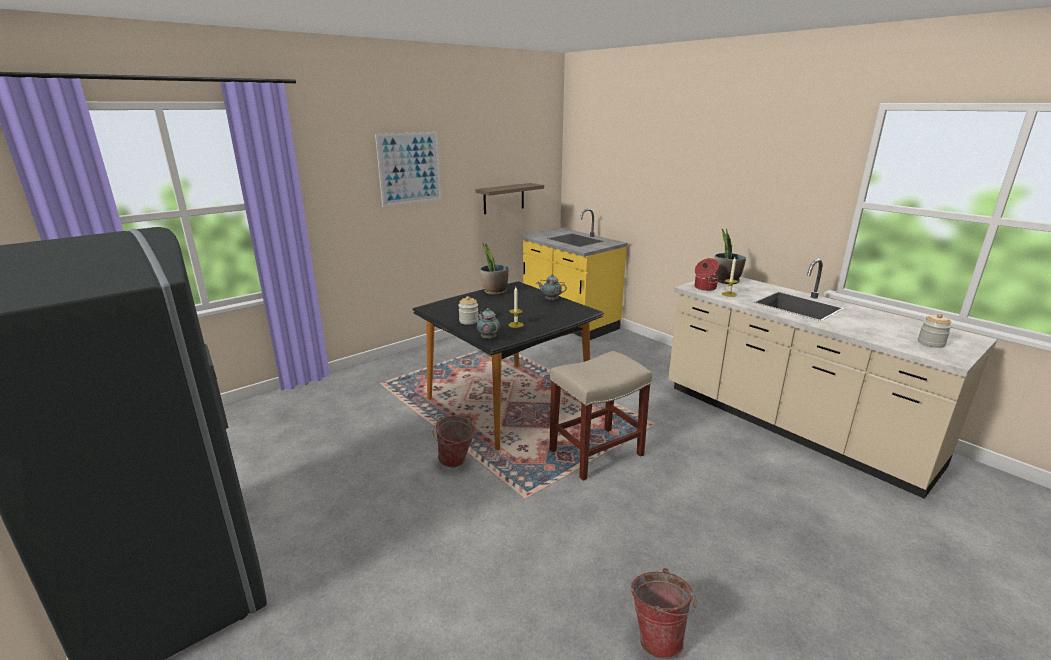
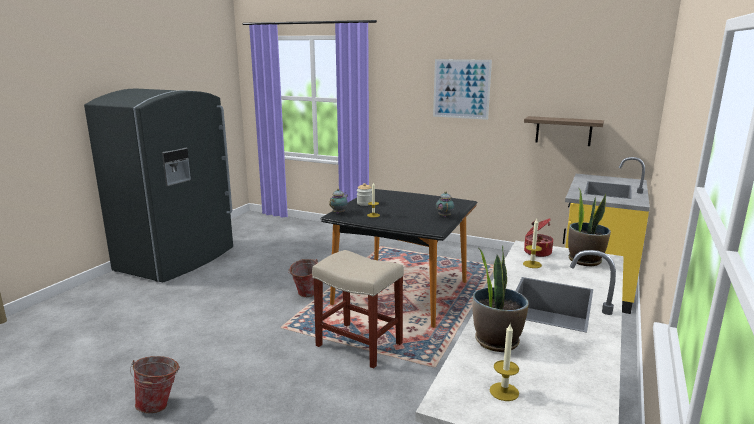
camera: 65 degrees right, 5 degrees down
potted plant [480,243,509,295] -> potted plant moved to [472,245,529,352]
jar [918,314,952,348] -> candle [490,324,519,401]

